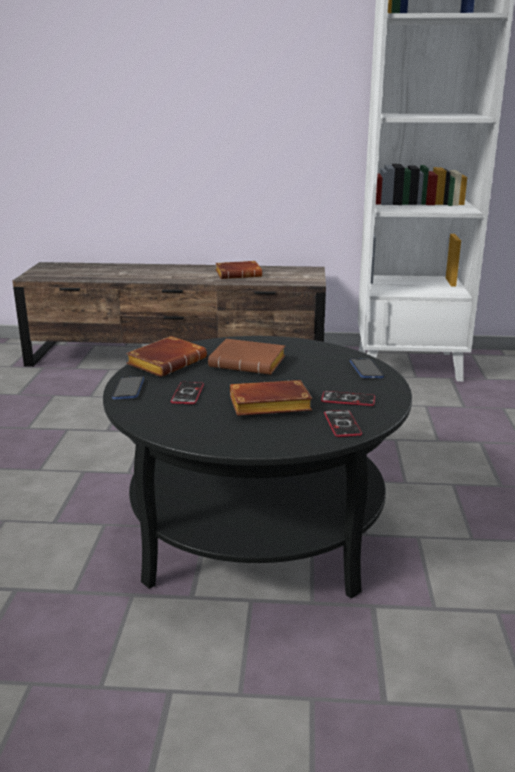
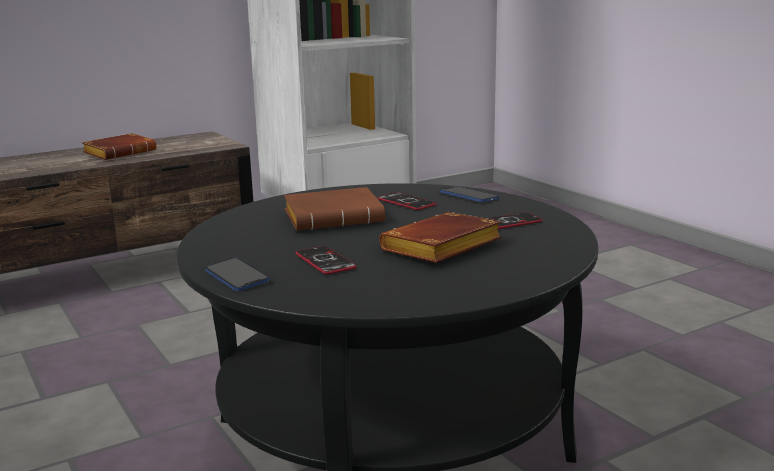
camera: 35 degrees left, 5 degrees down
brown book [126,336,207,377] -> none
phone [324,410,362,437] -> phone moved to [378,192,437,210]

